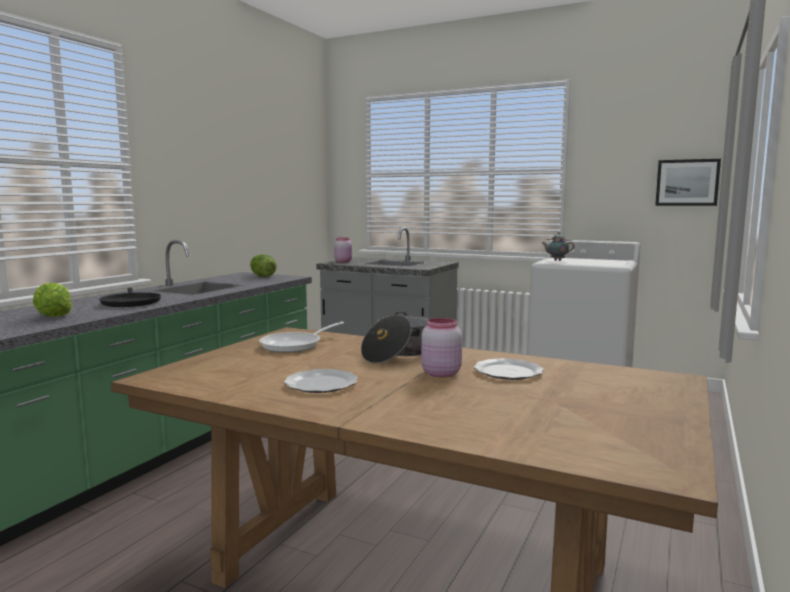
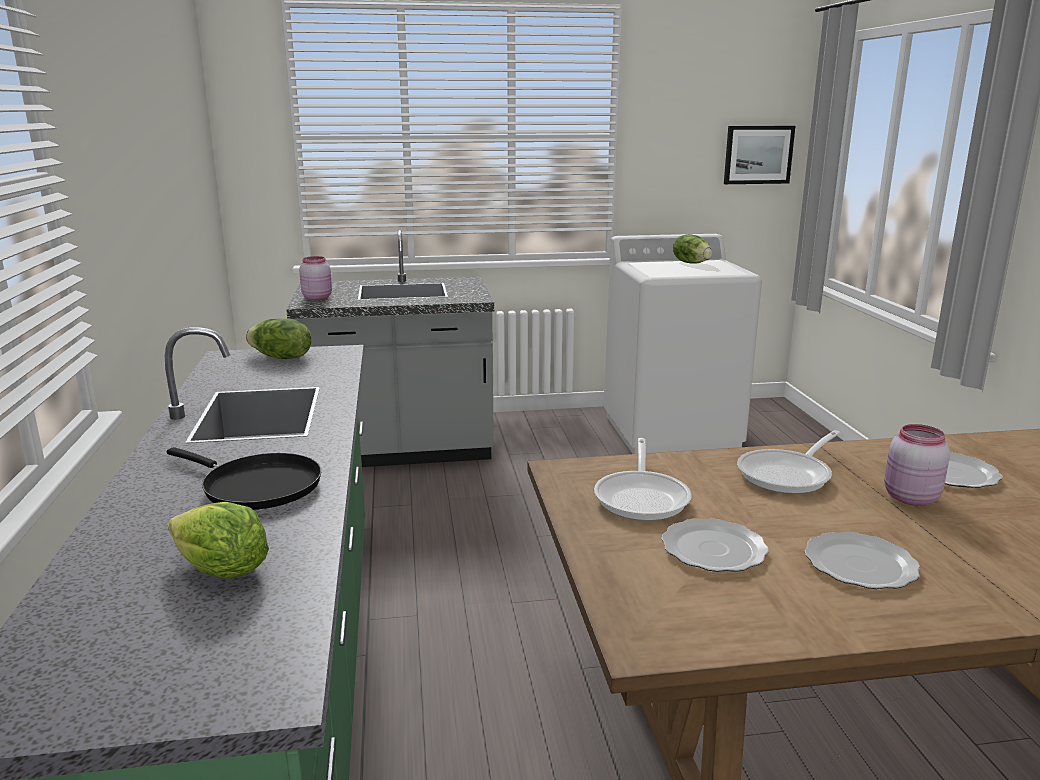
camera: 35 degrees left, 10 degrees up
cooking pot [361,312,432,364] -> frying pan [737,430,840,494]
teapot [542,232,575,261] -> none
none -> plate [662,518,769,572]
none -> lettuce [673,234,712,264]

